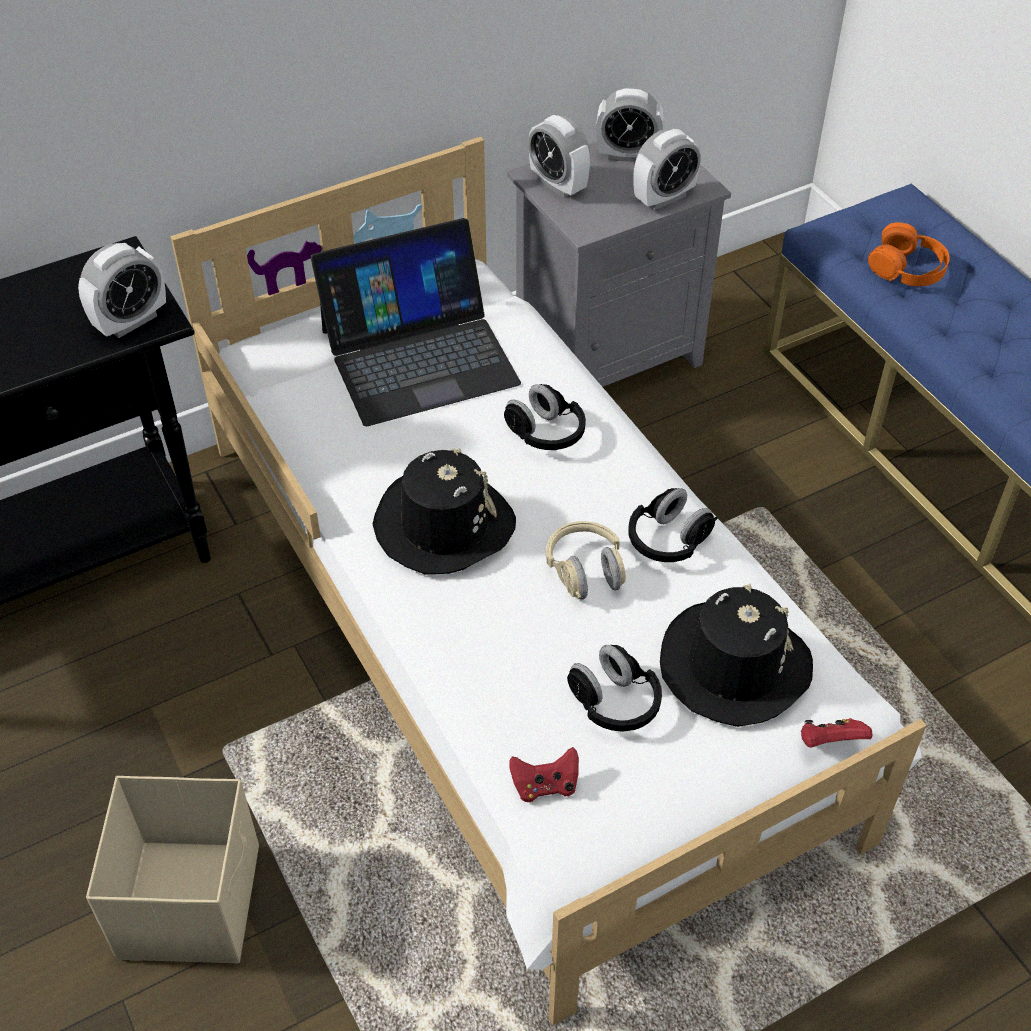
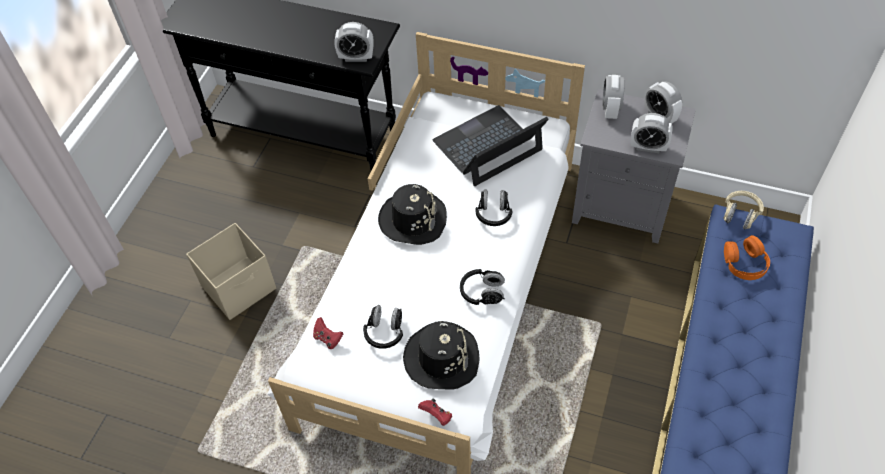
camera: 50 degrees right, 5 degrees up
laptop [311,218,521,426] -> laptop turned 120 degrees clockwise [432,105,549,186]
beige headphones [546,521,626,600] -> beige headphones moved to [723,191,764,230]

